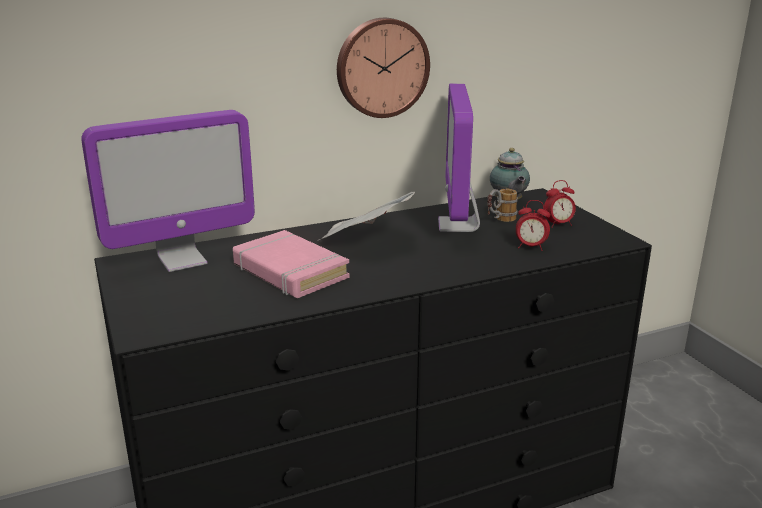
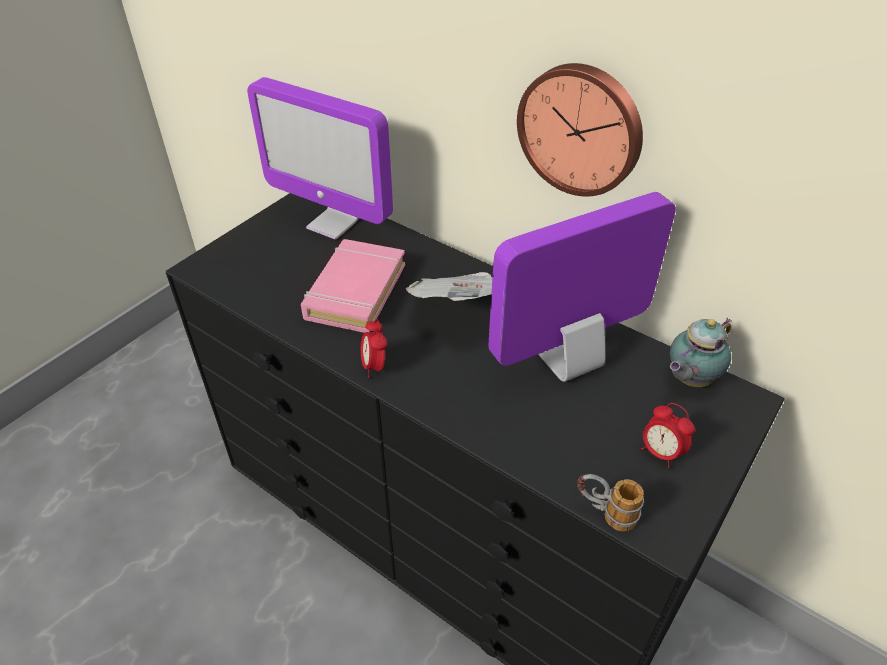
camera: 60 degrees right, 20 degrees up
mug [487,189,518,222] -> mug moved to [577,474,644,531]
alarm clock [516,200,550,251] -> alarm clock moved to [361,319,387,378]

